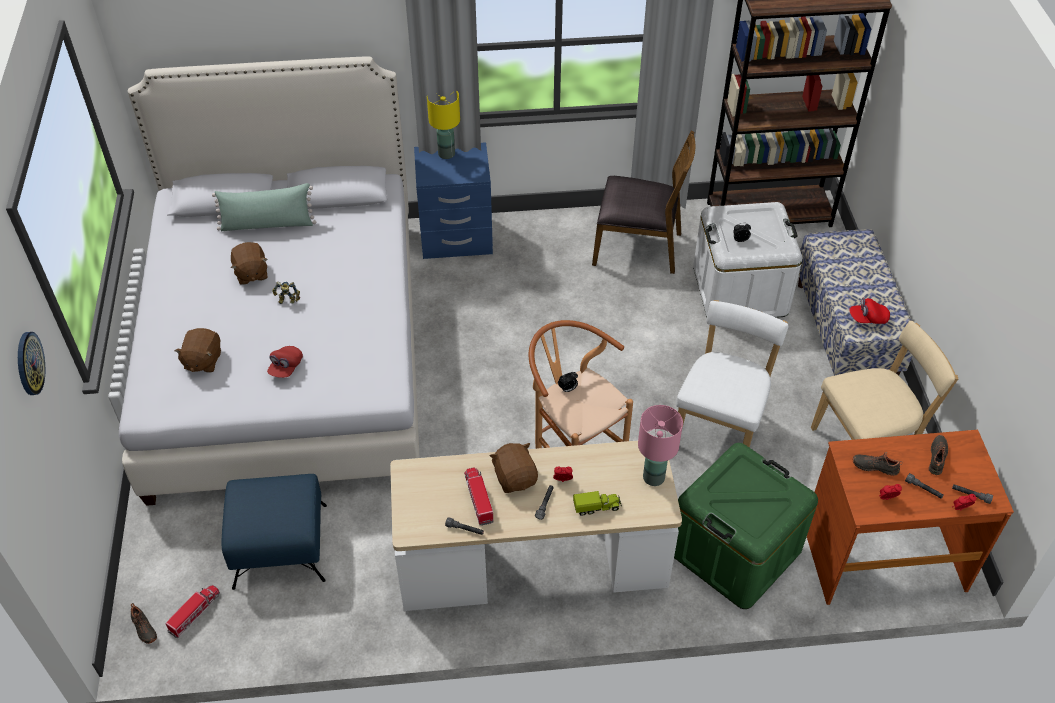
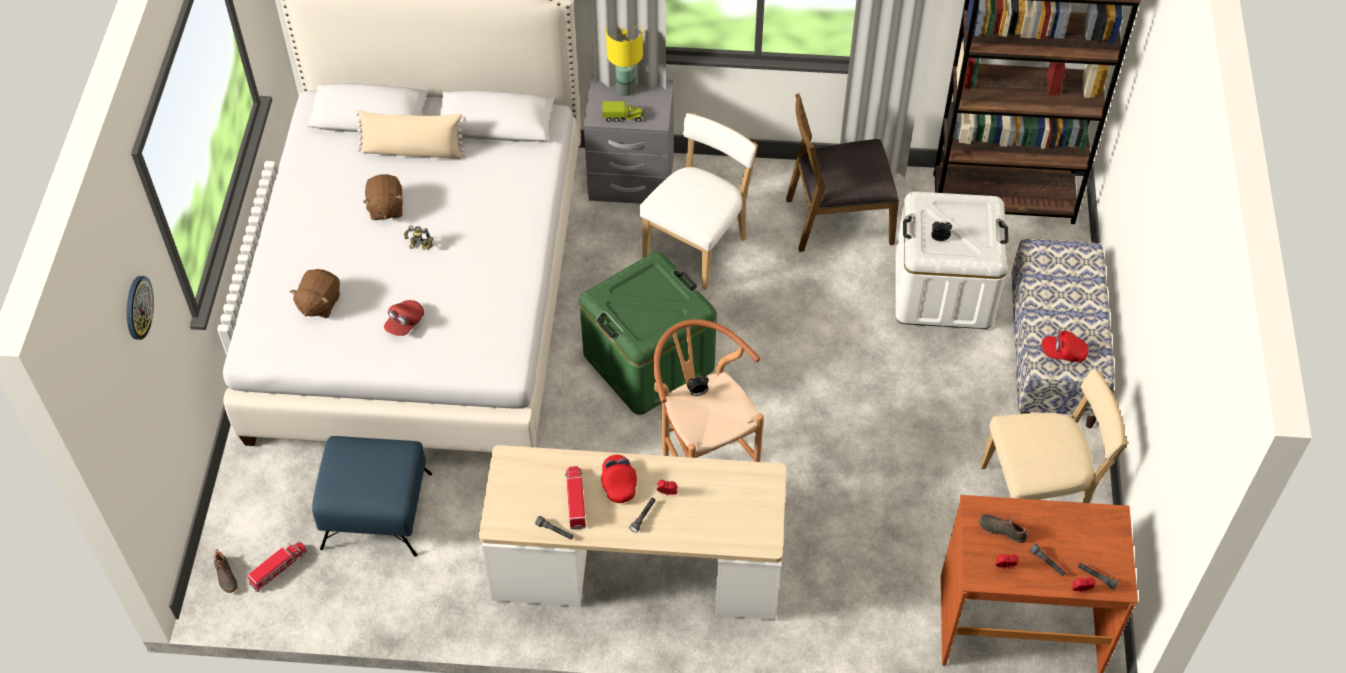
camera: 10 degrees right, 5 degrees up
green pillow [212,183,316,231] -> beige pillow [355,110,466,159]
blue nightstand [414,142,493,259] -> grey nightstand [584,75,674,204]
brown plush toy [490,443,538,493] -> red cap [601,455,637,503]
toy truck [573,491,622,516] -> toy truck moved to [602,101,644,122]
brown chair [592,131,695,274] -> brown chair turned 150 degrees clockwise [786,93,899,252]
pink table lamp [638,405,683,486] -> none
green storage box [674,443,818,609] -> green storage box moved to [580,252,717,415]
white chair [676,300,788,447] -> white chair moved to [639,113,758,290]
black shoe [929,435,948,475] -> none

